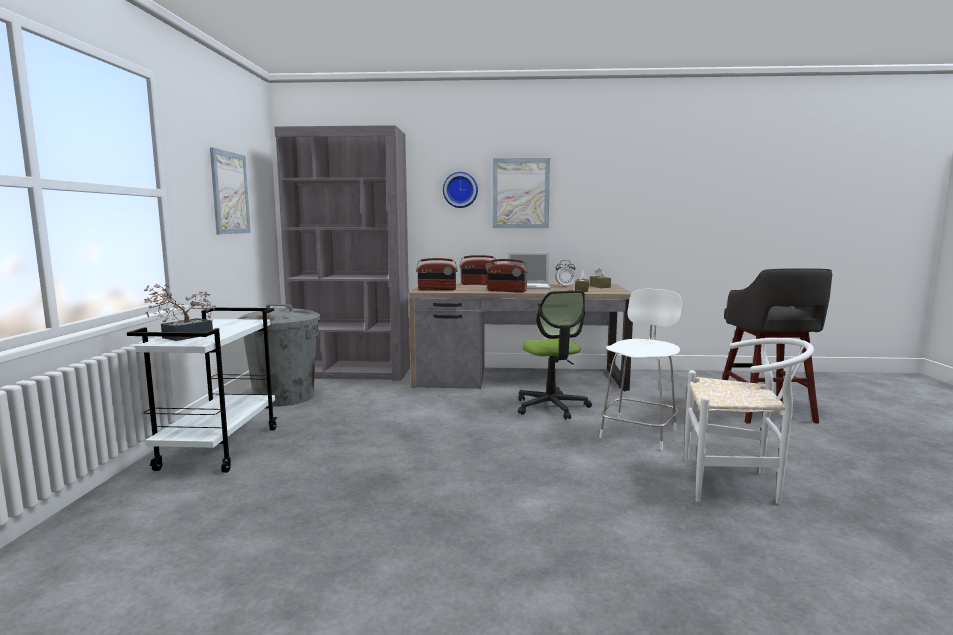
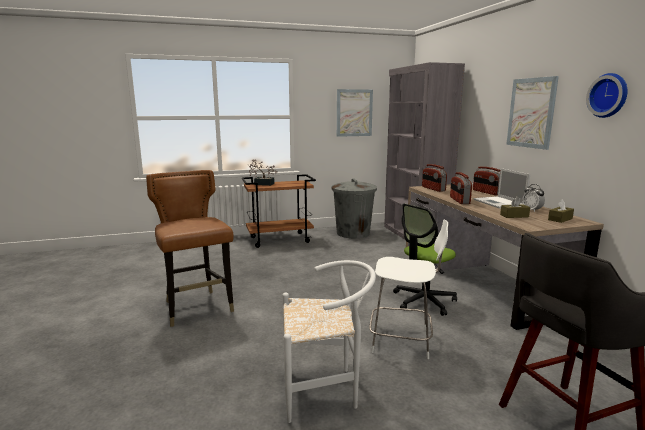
camera: 70 degrees right, 5 degrees up
white cart [127,308,277,473] -> brown cart [242,174,316,248]
wall clock [443,172,478,208] -> wall clock moved to [586,73,628,118]
white chair [684,338,814,504] -> white chair turned 90 degrees counterclockwise [282,260,376,423]
none -> brown chair [146,170,234,327]

